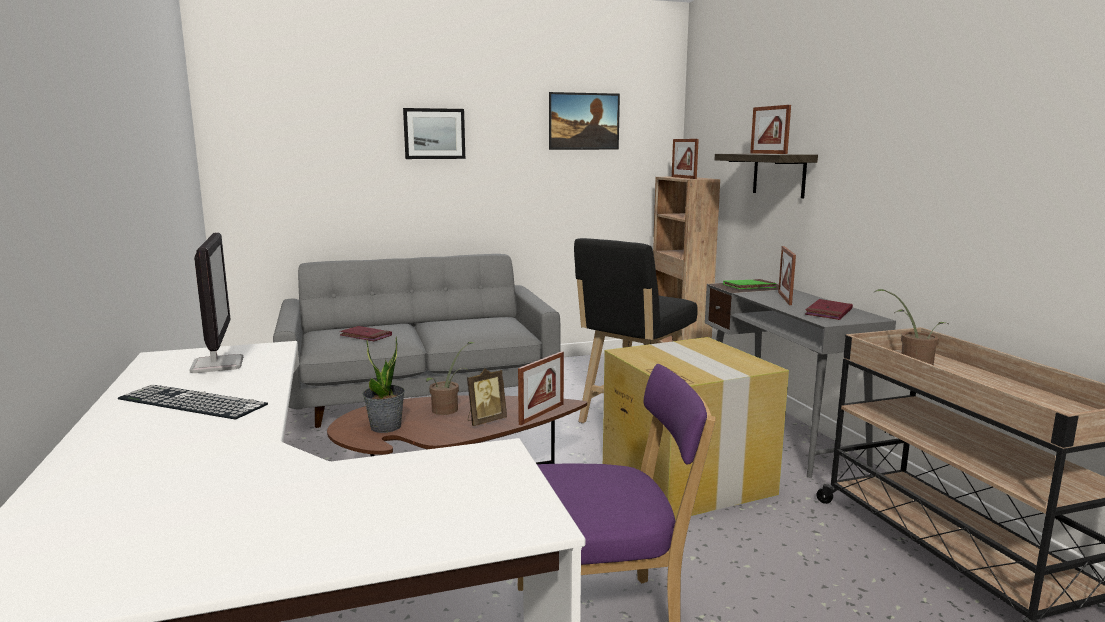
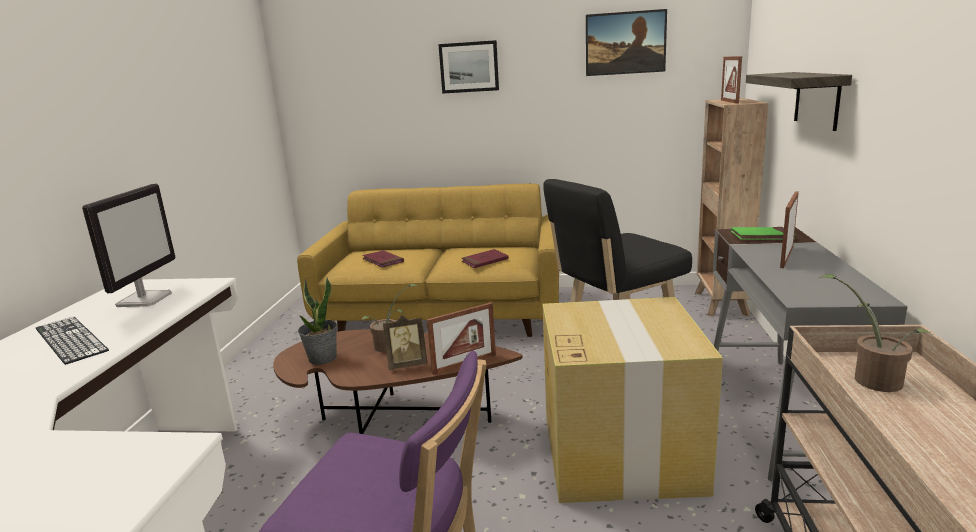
camera: 25 degrees right, 5 degrees up
grey sofa [273,254,561,428] -> yellow sofa [297,184,559,337]
picture frame [750,105,791,154] -> none
red book [805,299,853,320] -> red book moved to [462,249,509,268]

